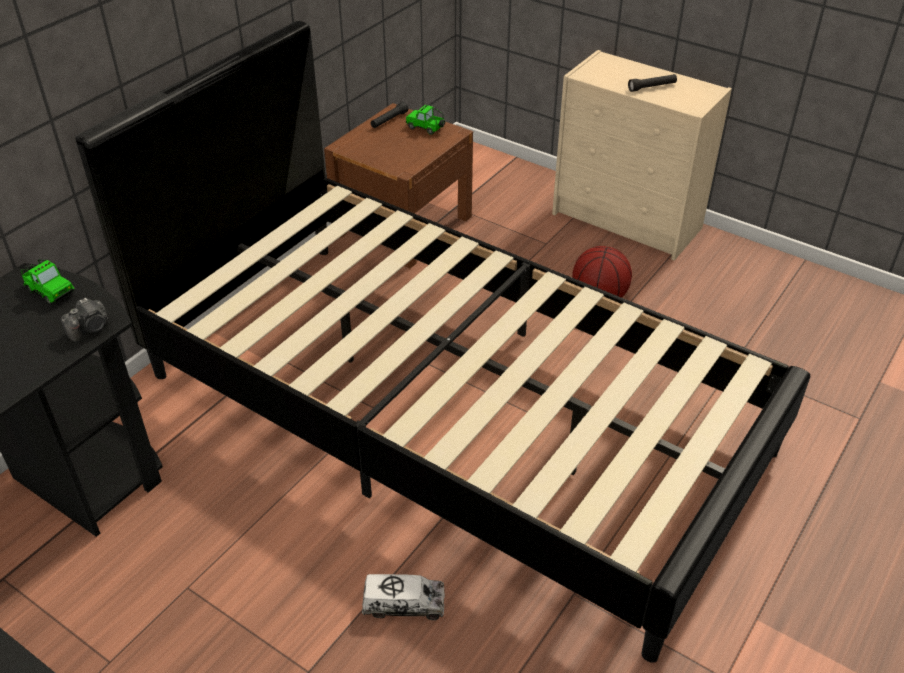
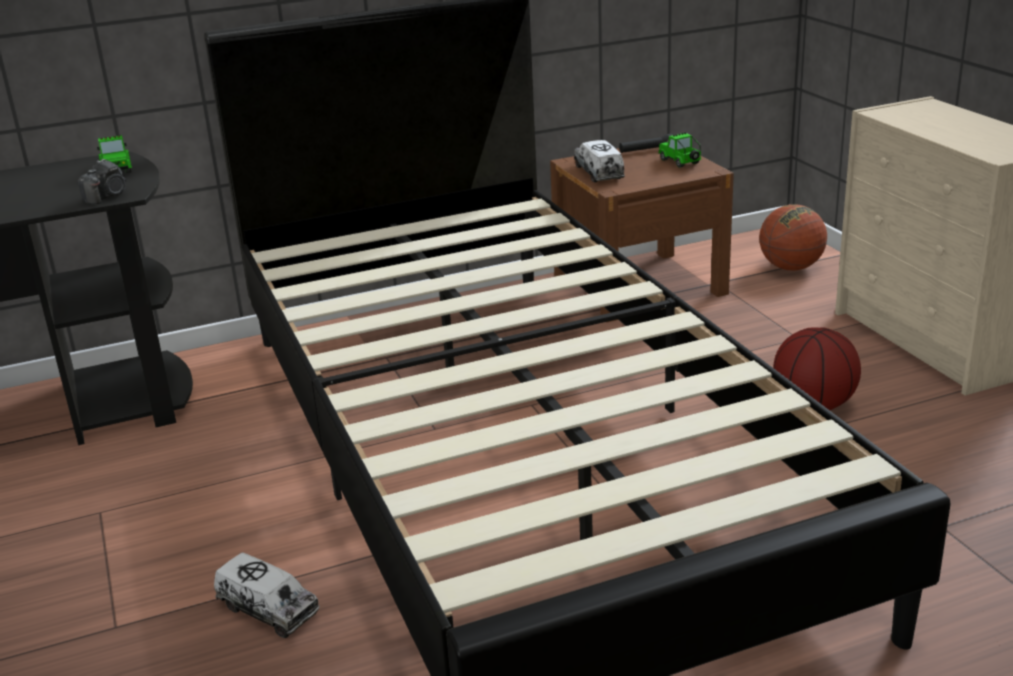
camera: 35 degrees right, 15 degrees down
camera [60,297,108,342] -> camera turned 45 degrees counterclockwise [77,159,126,204]
black flashlight [628,74,677,92] -> none
none -> toy truck [574,140,625,182]
none -> basketball [759,204,827,270]

